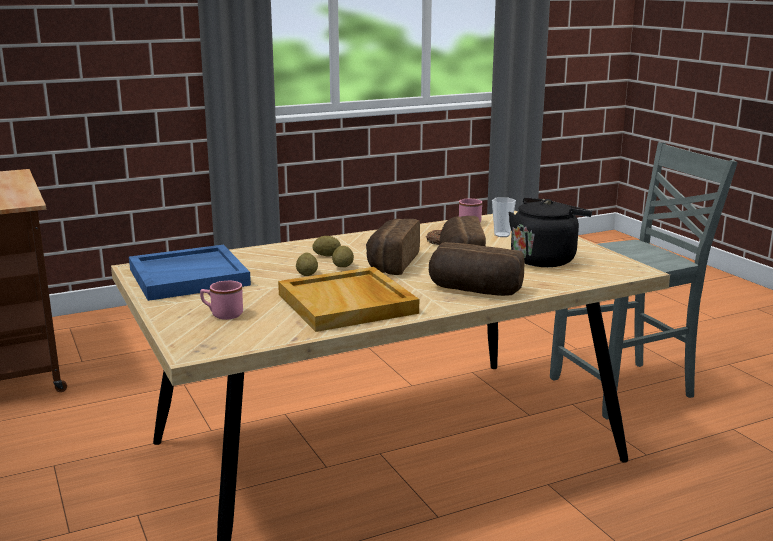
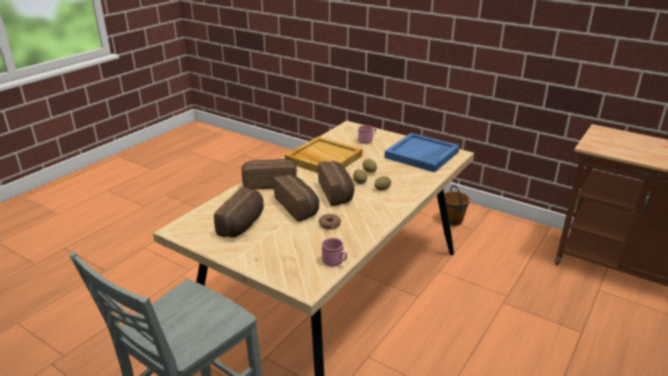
camera: 150 degrees right, 10 degrees up
cup [492,197,516,237] -> none
black kettle [509,197,592,267] -> bread [214,187,264,238]
none -> brown bucket [444,185,470,226]

